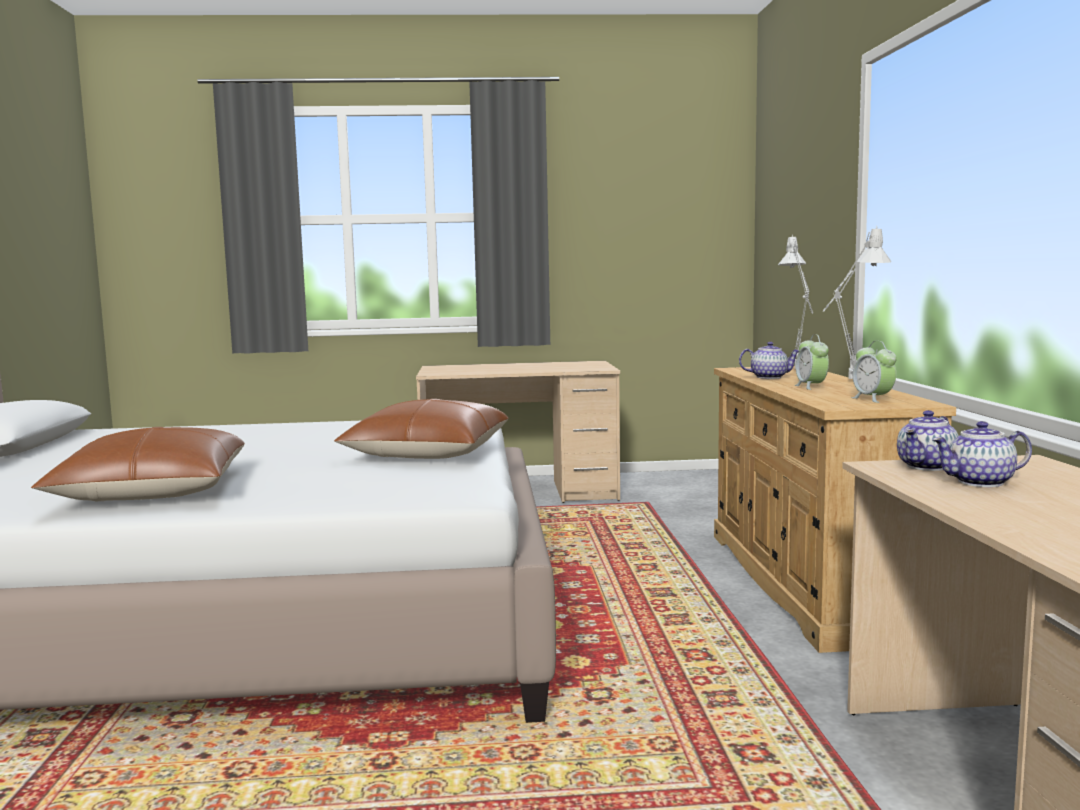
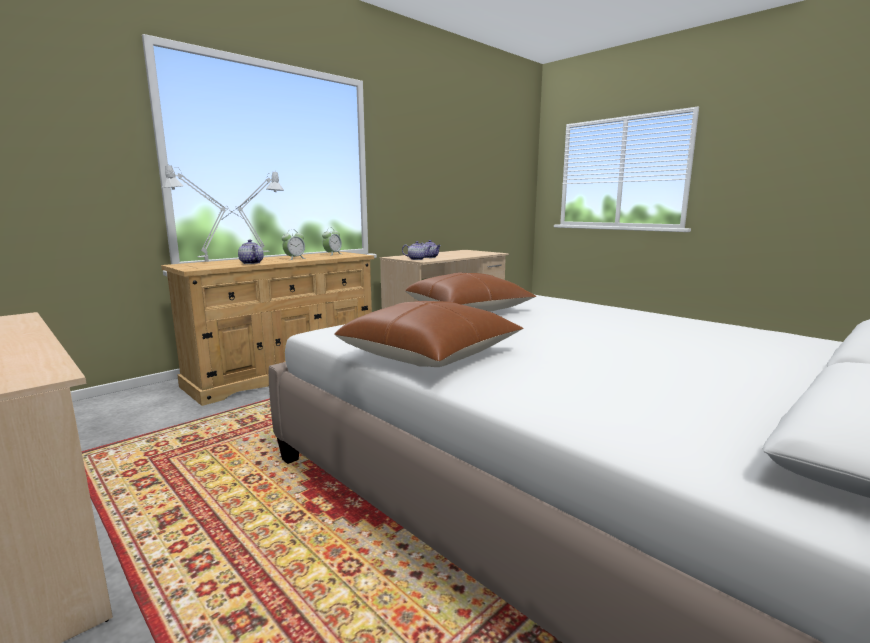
camera: 130 degrees left, 5 degrees up
brown pillow [31,427,245,501] -> brown pillow moved to [334,301,524,367]

